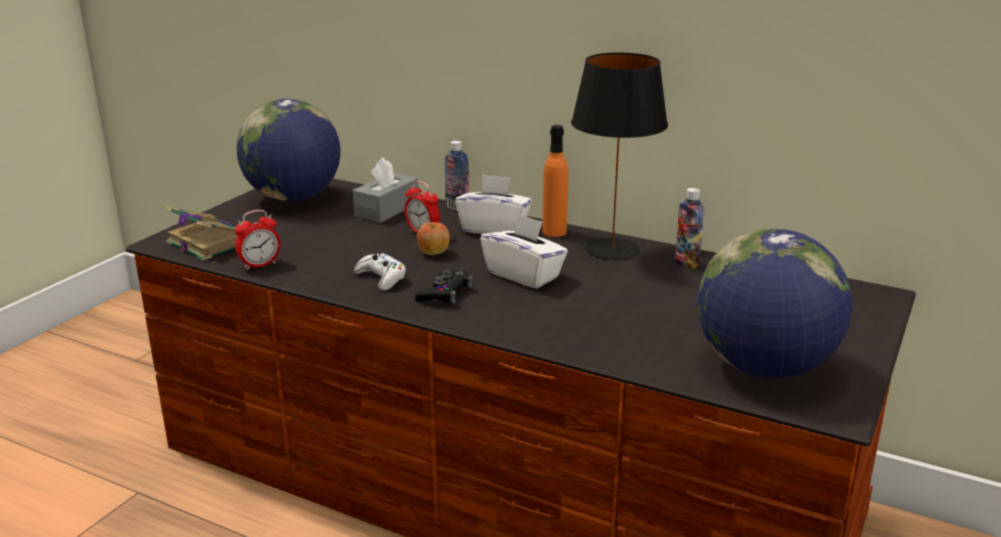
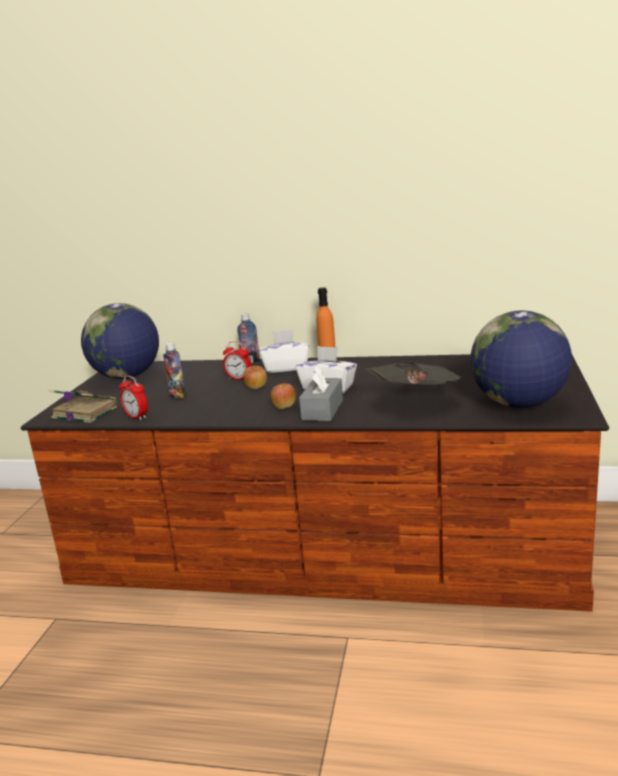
camera: 15 degrees left, 5 degrees down
alarm clock [235,210,281,270] -> alarm clock turned 90 degrees clockwise [119,375,148,420]
grey tissue box [353,157,419,223] -> grey tissue box moved to [299,365,343,421]
white game controller [354,253,406,291] -> none
black game controller [415,270,473,304] -> apple [271,384,296,409]
black table lamp [571,52,668,260] -> none
bottle [675,188,704,269] -> bottle moved to [163,342,186,399]
none -> newspaper [365,363,461,385]

